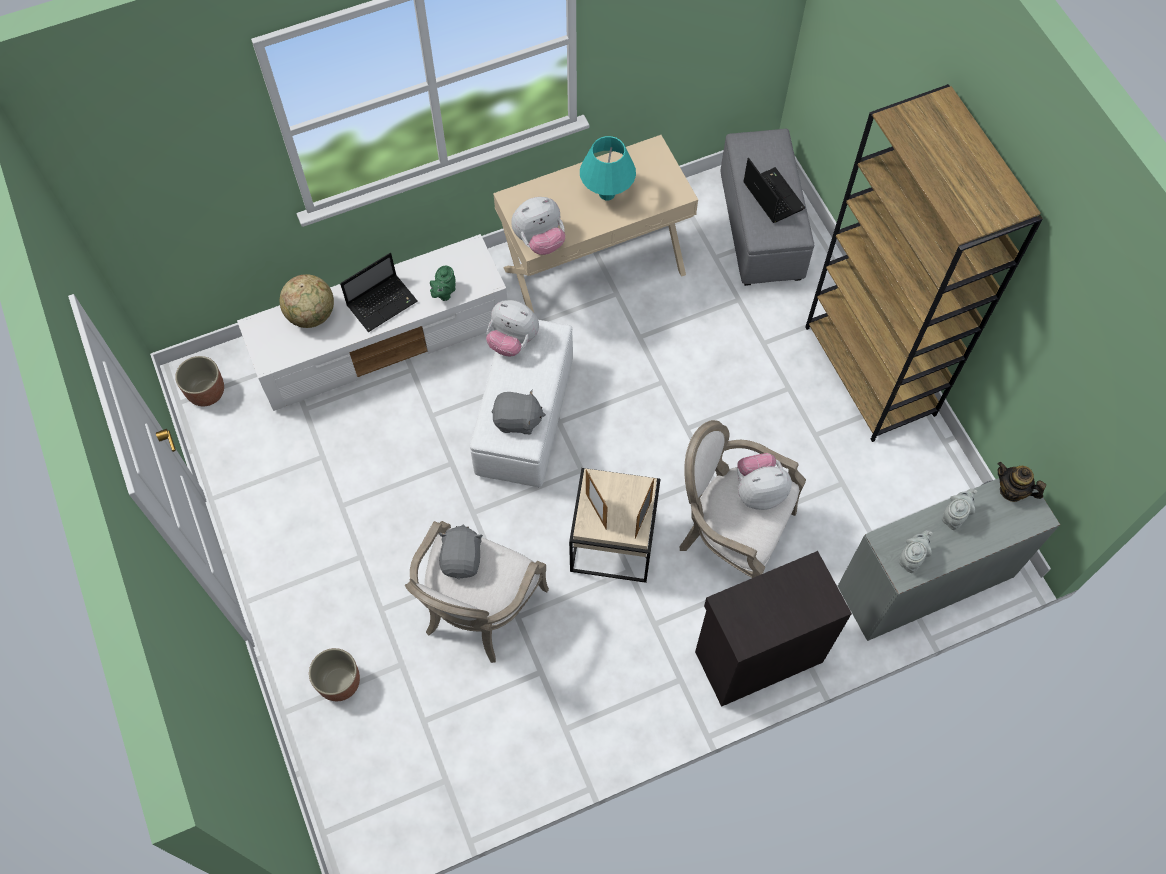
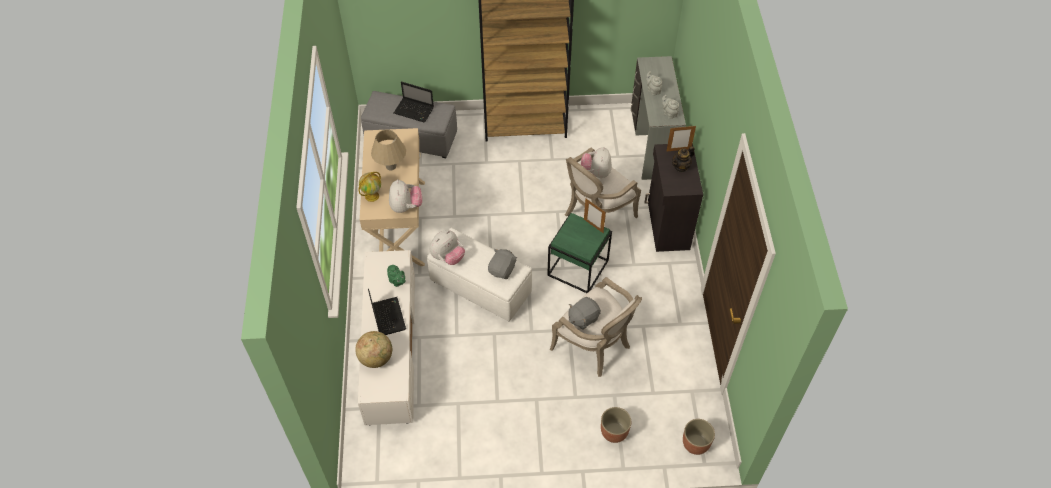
camera: 70 degrees left, 10 degrees down
planter [175,356,224,406] -> planter moved to [683,419,715,455]
grey plush toy [439,525,483,579] -> grey plush toy turned 60 degrees counterclockwise [569,297,601,330]
beige side table [569,468,660,583] -> green side table [547,213,612,293]
turquoise table lamp [580,136,636,200] -> beige table lamp [371,129,406,170]
picture frame [586,470,608,529] -> picture frame moved to [666,126,696,152]
laptop [743,158,805,223] -> laptop turned 150 degrees counterclockwise [394,81,434,122]
teapot [997,462,1046,502] -> teapot moved to [672,146,695,173]
none -> globe [358,172,381,202]

